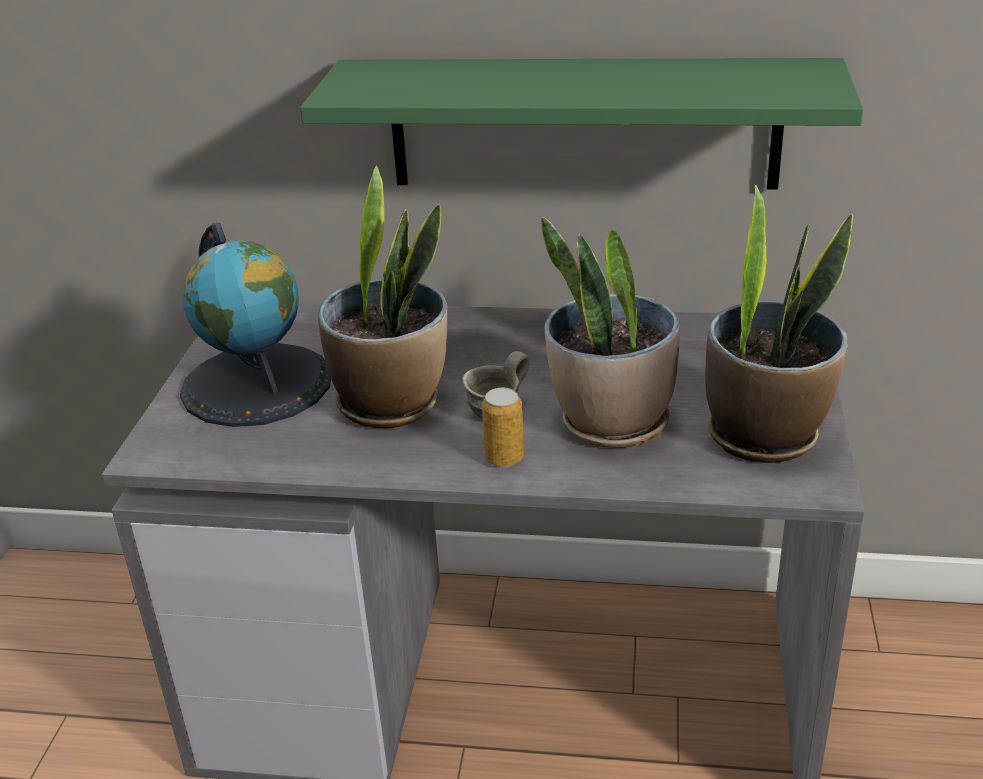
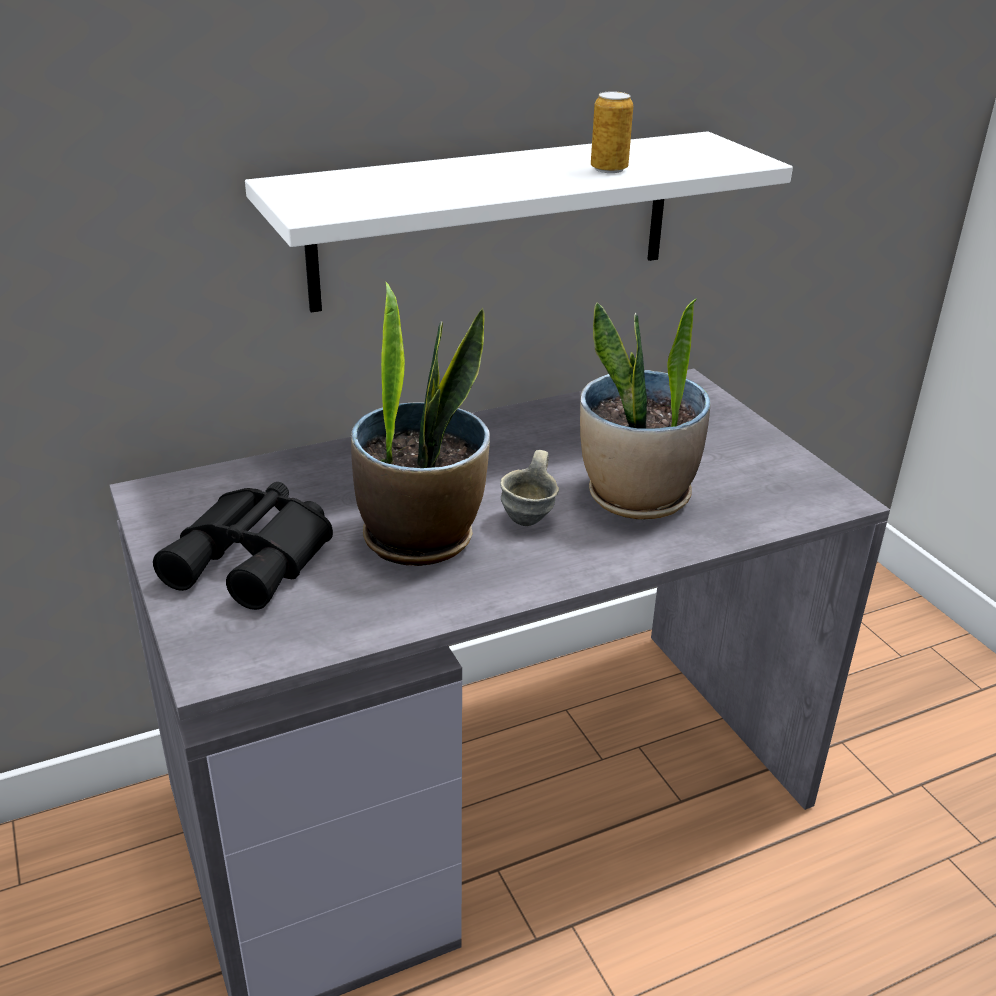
camera: 35 degrees left, 0 degrees up
globe [180,223,331,427] -> black binoculars [153,482,333,610]
green shelf [300,58,863,190] -> white shelf [245,131,793,313]
can [482,388,524,467] -> can moved to [591,91,633,173]
potted plant [705,183,853,463] -> none

